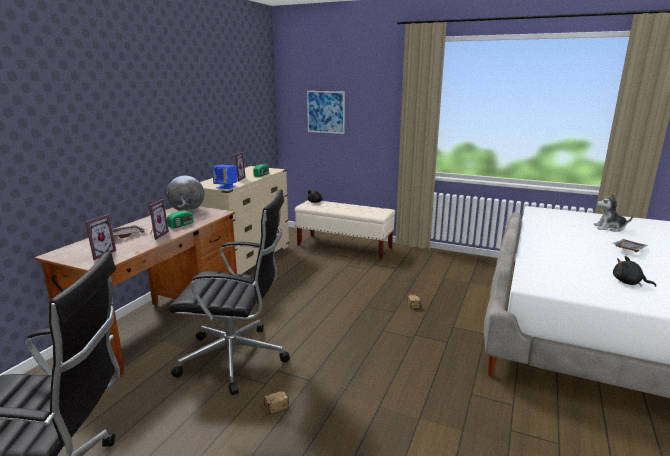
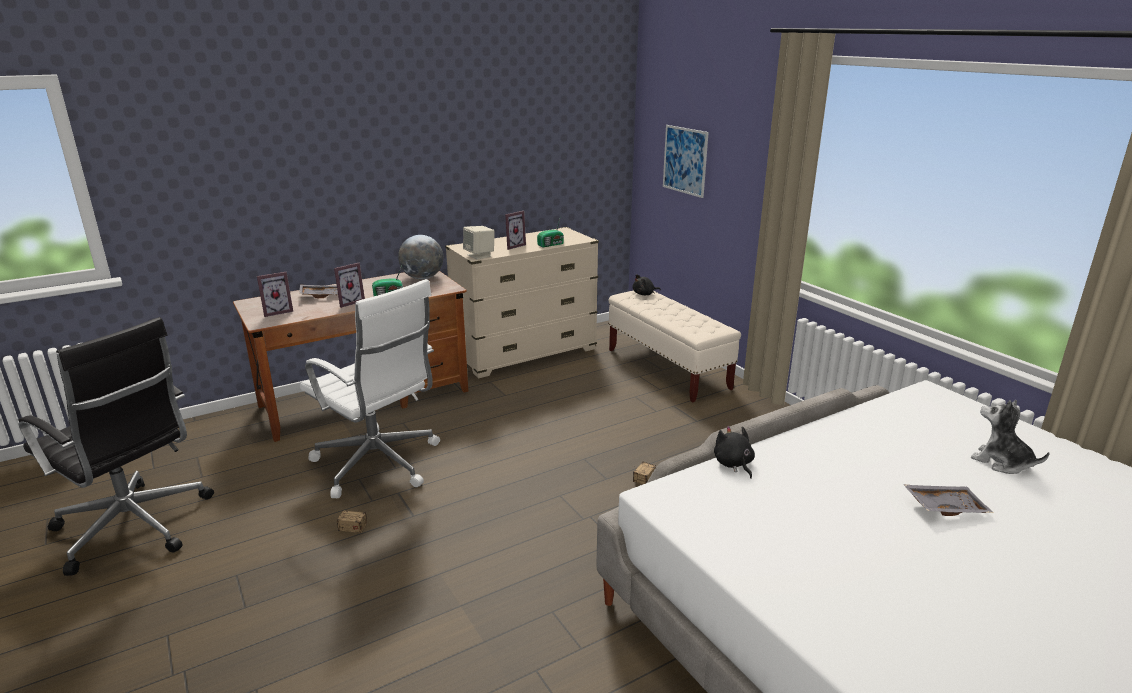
camera: 35 degrees right, 5 degrees up
black office chair [168,189,290,395] -> white office chair [300,279,440,498]
blue speaker [213,165,237,189] -> beige speaker [463,226,495,260]
black plush toy [613,256,656,287] -> black plush toy moved to [714,426,755,479]

